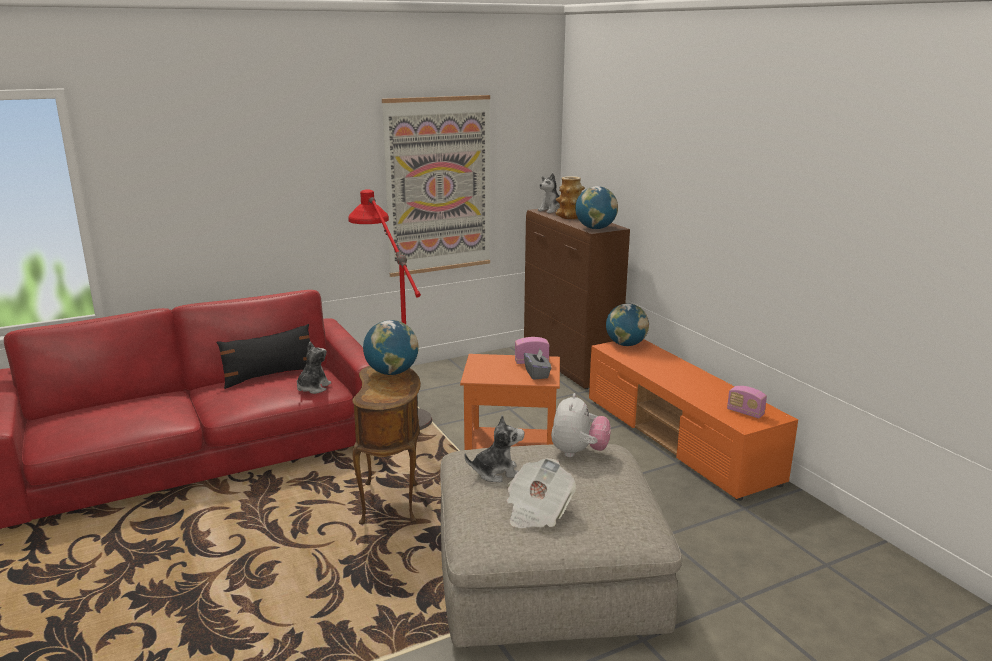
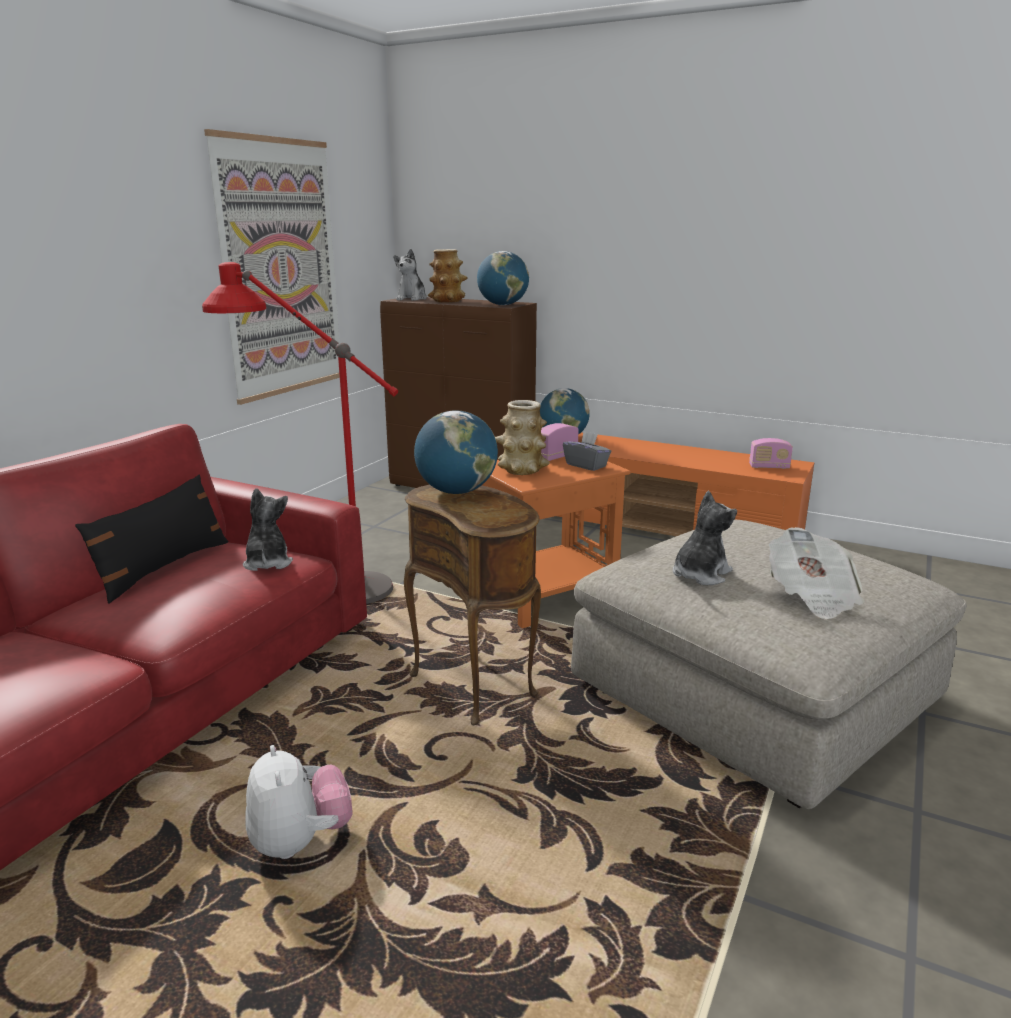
camera: 35 degrees left, 0 degrees up
plush toy [551,393,611,457] -> plush toy moved to [245,745,353,859]
none -> vase [495,400,550,475]

